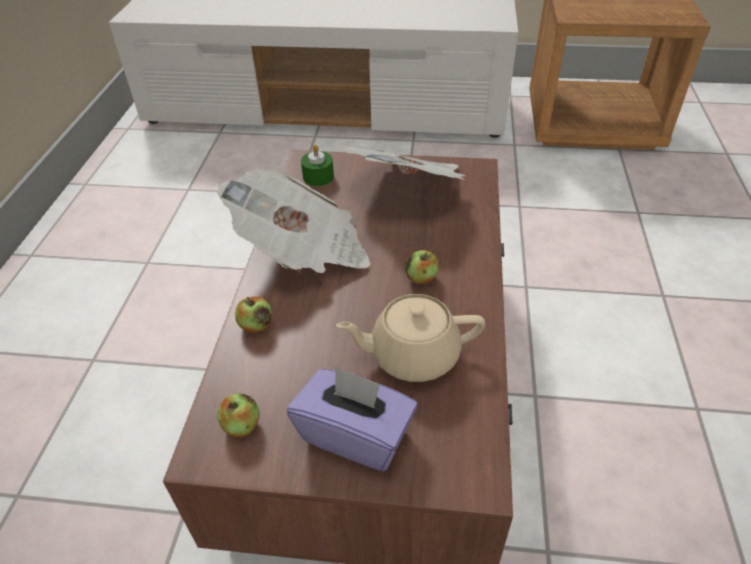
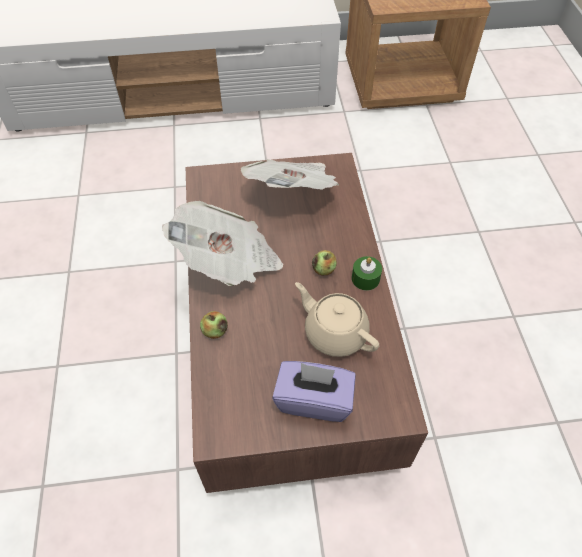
camera: 15 degrees left, 10 degrees up
apple [217,394,260,438] -> none
green candle [301,145,334,186] -> green candle moved to [352,256,382,291]
beige teapot [336,294,485,382] -> beige teapot turned 60 degrees clockwise [295,282,379,357]

